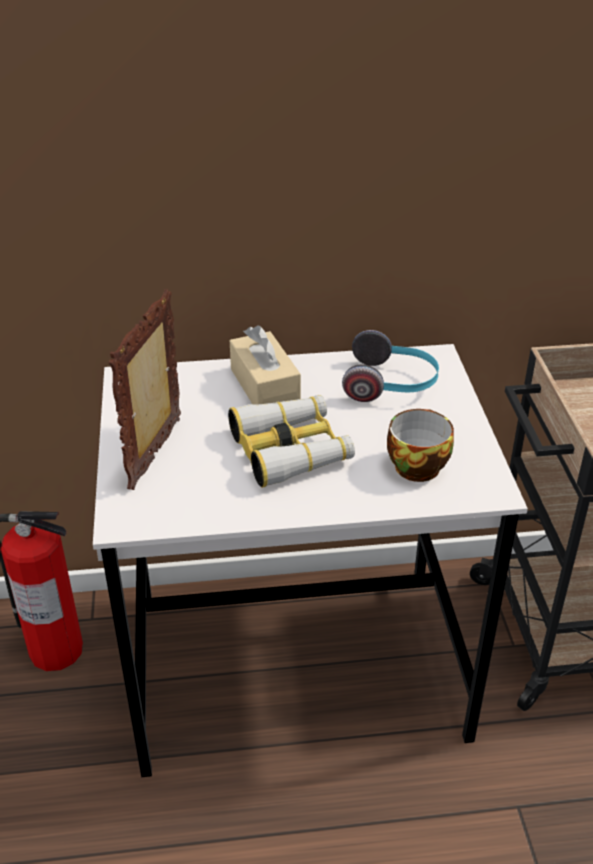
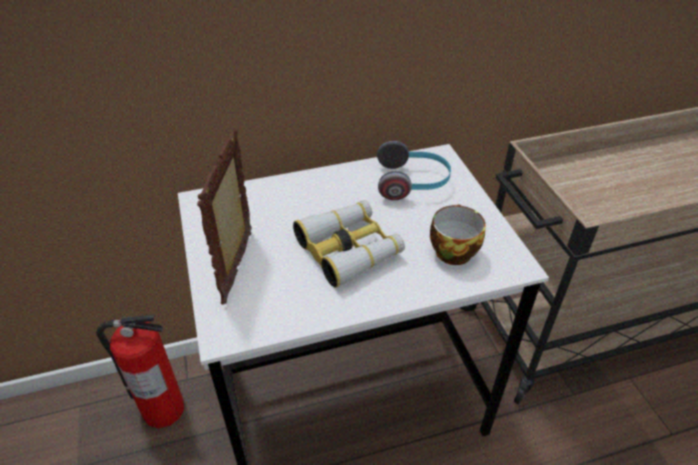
camera: 10 degrees left, 5 degrees up
beige tissue box [230,325,301,405] -> none

